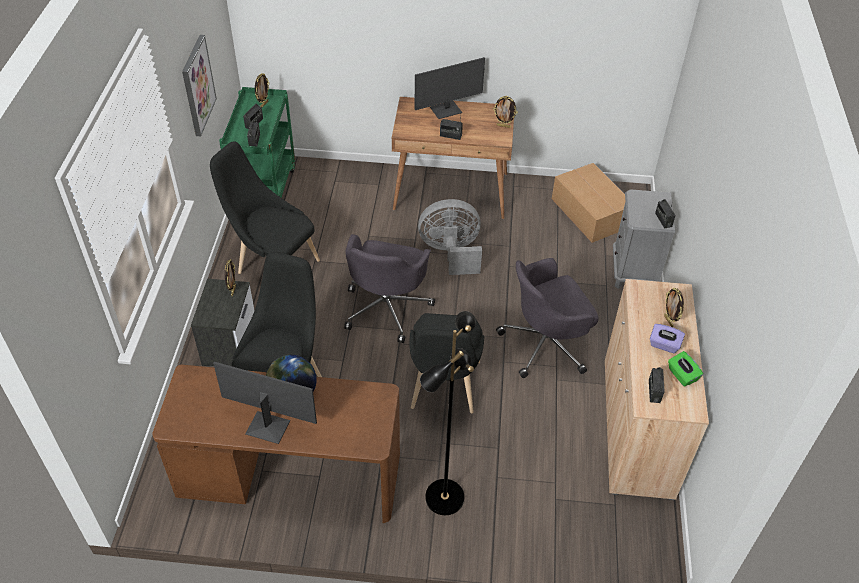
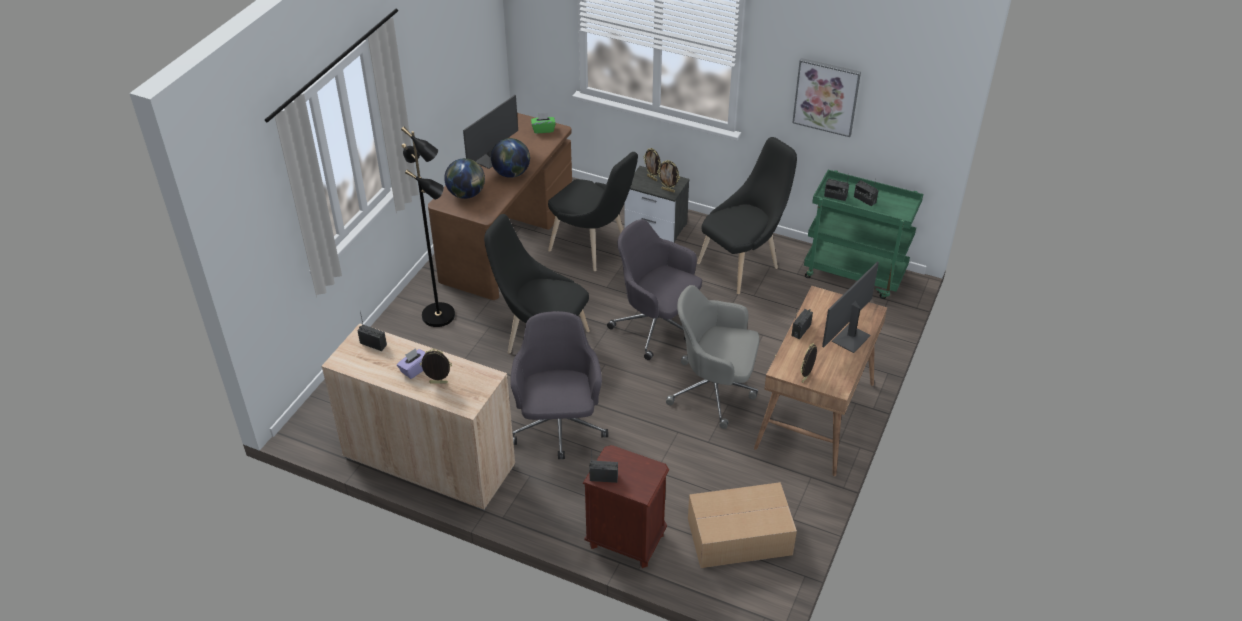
camera: 110 degrees right, 5 degrees down
picture frame [255,73,269,107] -> picture frame moved to [643,148,661,182]
monitor [415,57,485,119] -> monitor turned 45 degrees clockwise [822,262,879,353]
grey fan [418,199,482,275] -> grey office chair [666,285,760,429]
grey nightstand [613,189,675,289] -> brown nightstand [582,445,669,568]
green tissue box [668,351,703,387] -> green tissue box moved to [531,113,556,134]
none -> globe [444,158,485,199]

